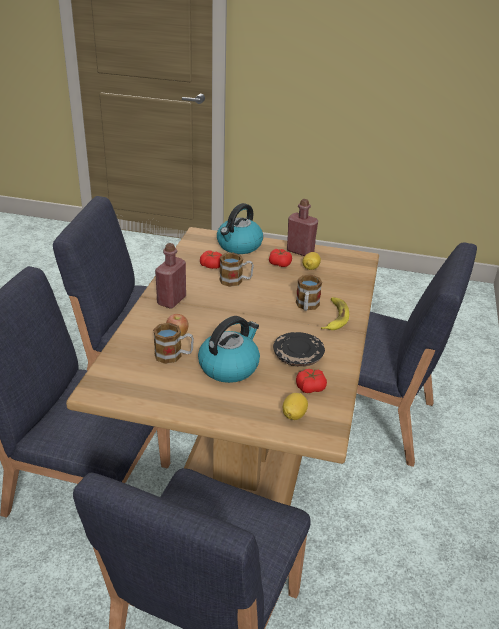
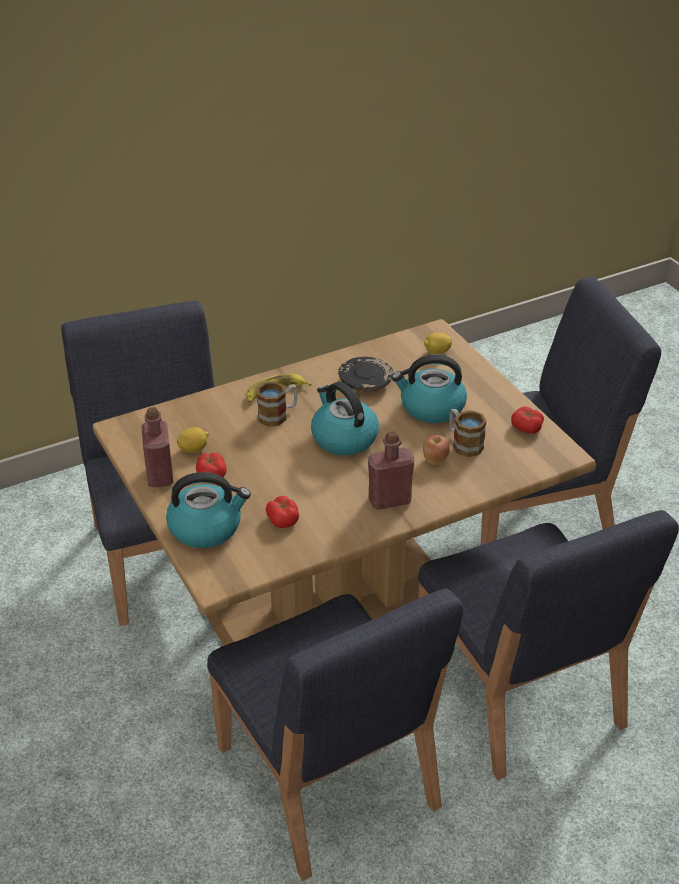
camera: 130 degrees left, 5 degrees up
mug [219,253,254,287] -> none
tomato [296,369,327,393] -> tomato moved to [511,406,544,434]
none -> kettle [311,382,379,455]

